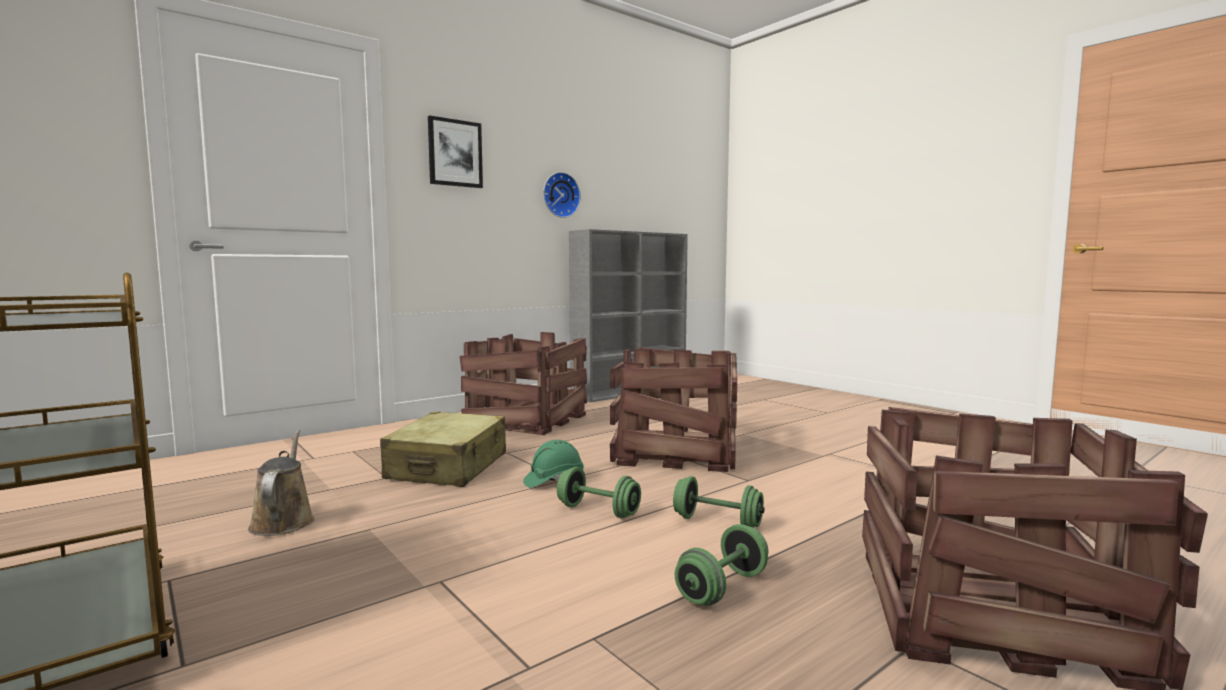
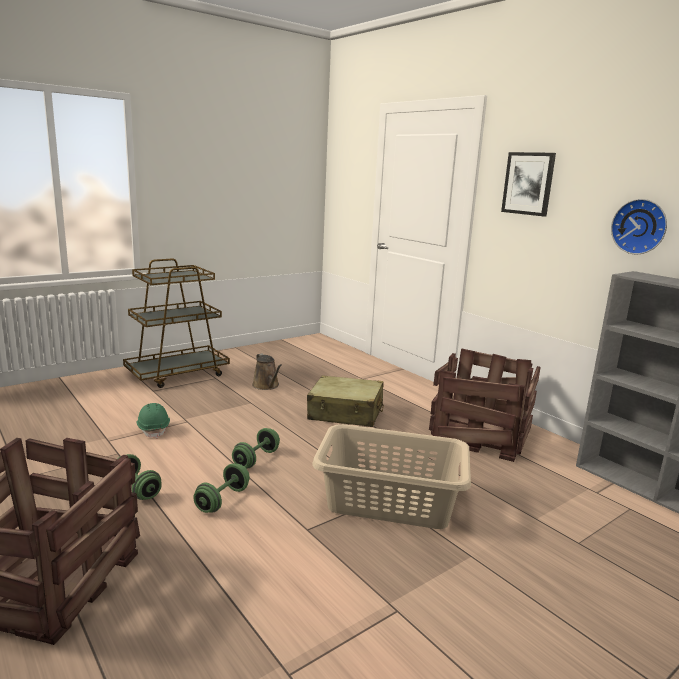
camera: 90 degrees right, 10 degrees up
brown watering can [248,430,315,536] -> brown watering can turned 75 degrees clockwise [252,353,282,390]
green hard hat [523,440,584,488] -> green hard hat moved to [136,403,170,438]
crate [610,348,737,472] -> beige laundry basket [312,424,471,529]

